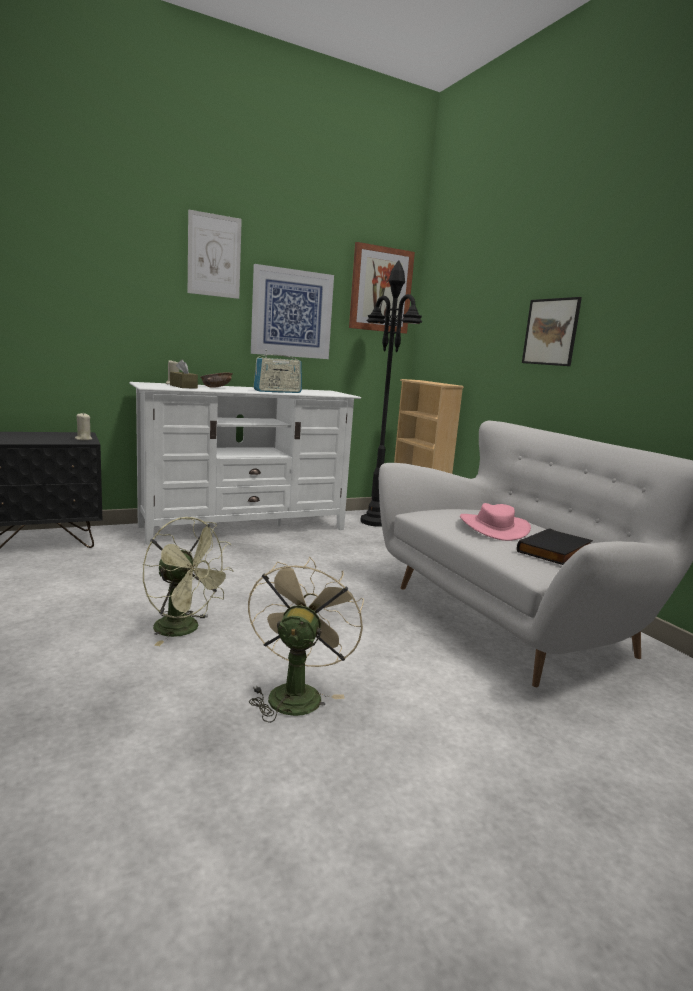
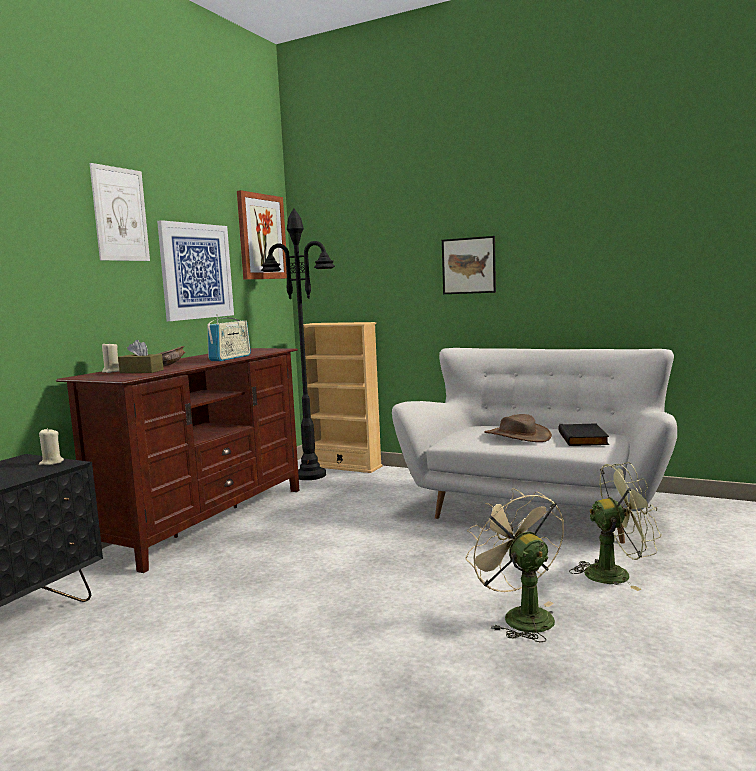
camera: 35 degrees left, 5 degrees down
white tv stand [129,382,361,545] -> brown tv stand [56,348,299,573]
green fan [143,517,234,646] -> green fan moved to [569,462,662,591]
pink hat [460,503,531,541] -> brown hat [484,414,552,442]

